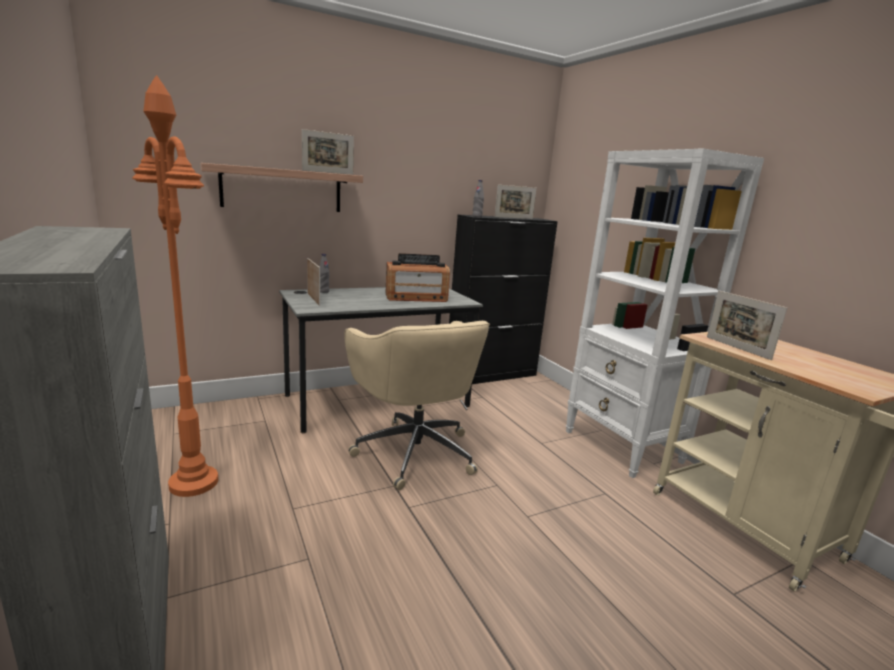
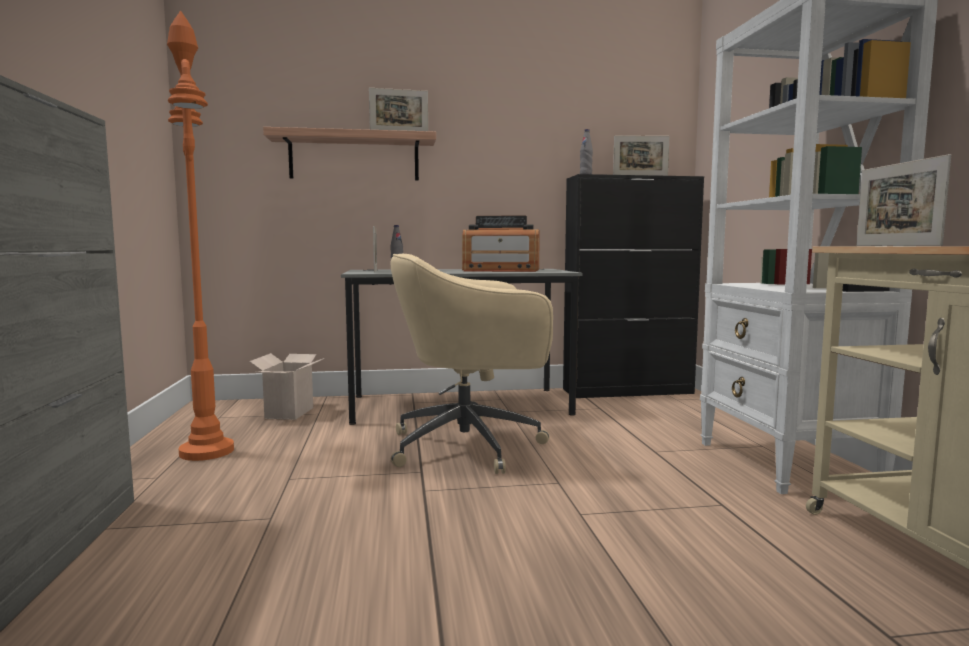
camera: 20 degrees right, 10 degrees down
beige office chair [344,321,490,490] -> beige office chair turned 90 degrees clockwise [390,254,553,474]
none -> cardboard box [249,353,325,420]

